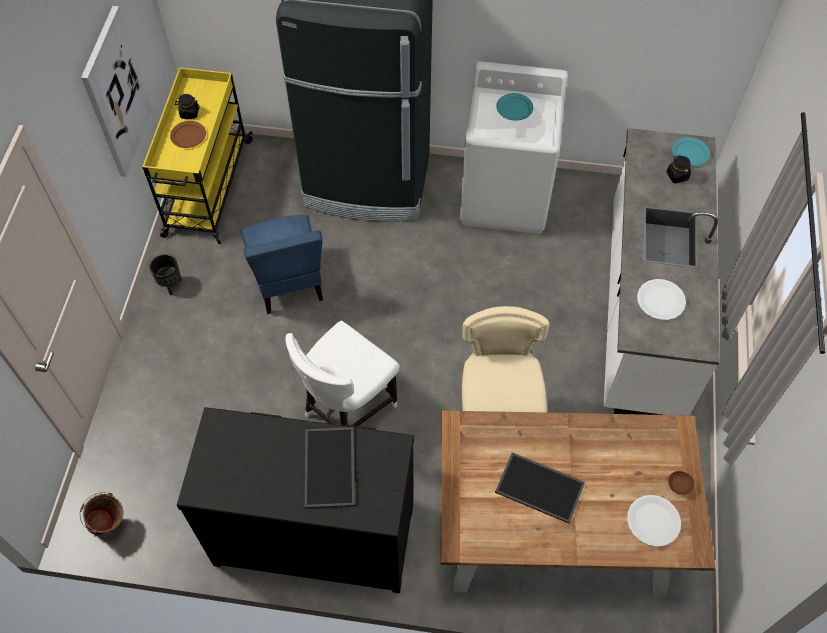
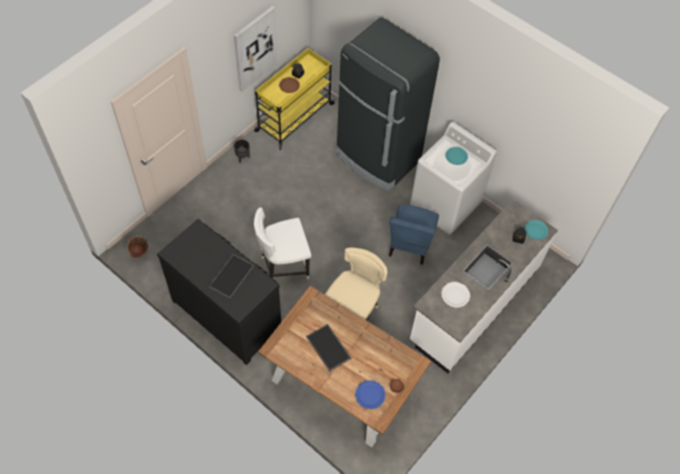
camera: 30 degrees right, 0 degrees up
blue chair [240,215,323,314] -> blue chair moved to [389,204,439,265]
white plate [627,495,681,547] -> blue plate [355,380,386,409]

